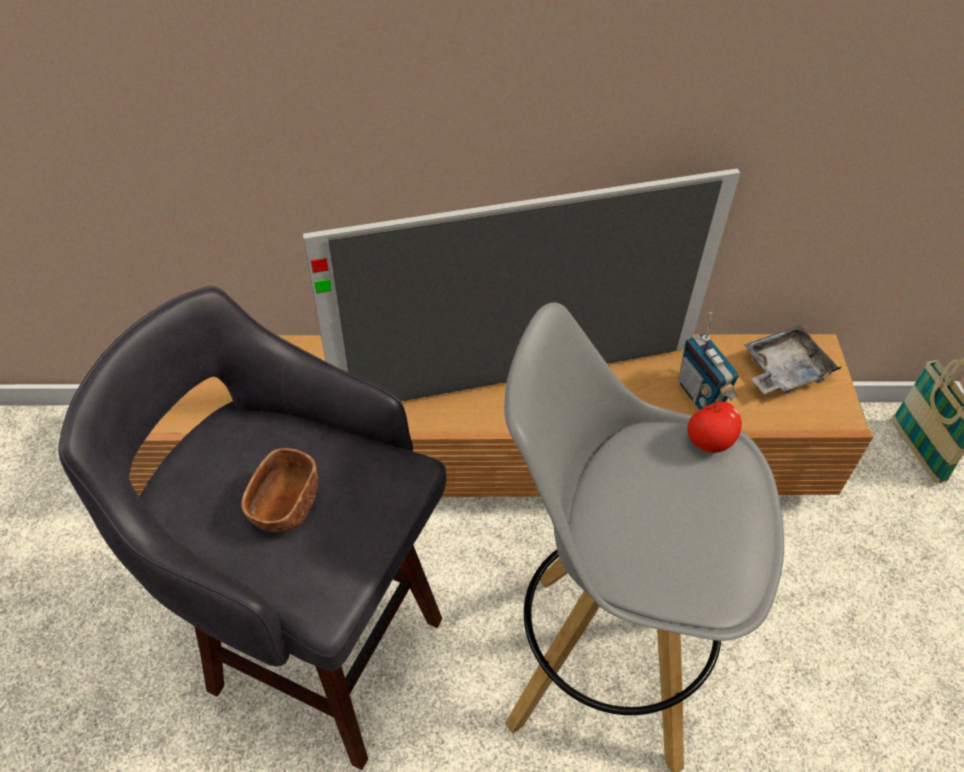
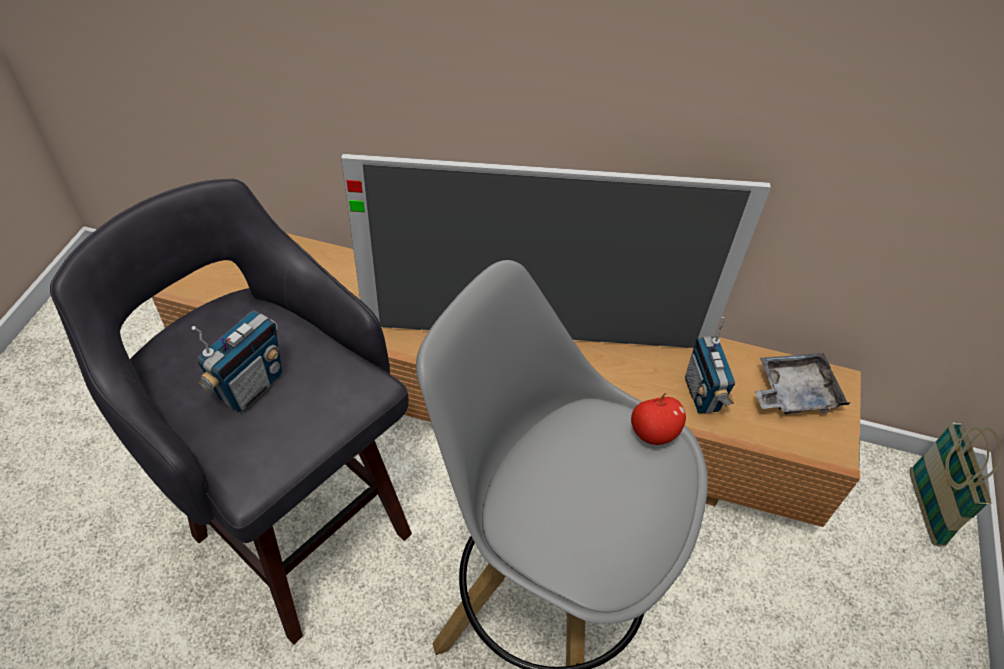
camera: 15 degrees right, 0 degrees up
brown bowl [241,448,318,533] -> radio [192,310,282,412]

